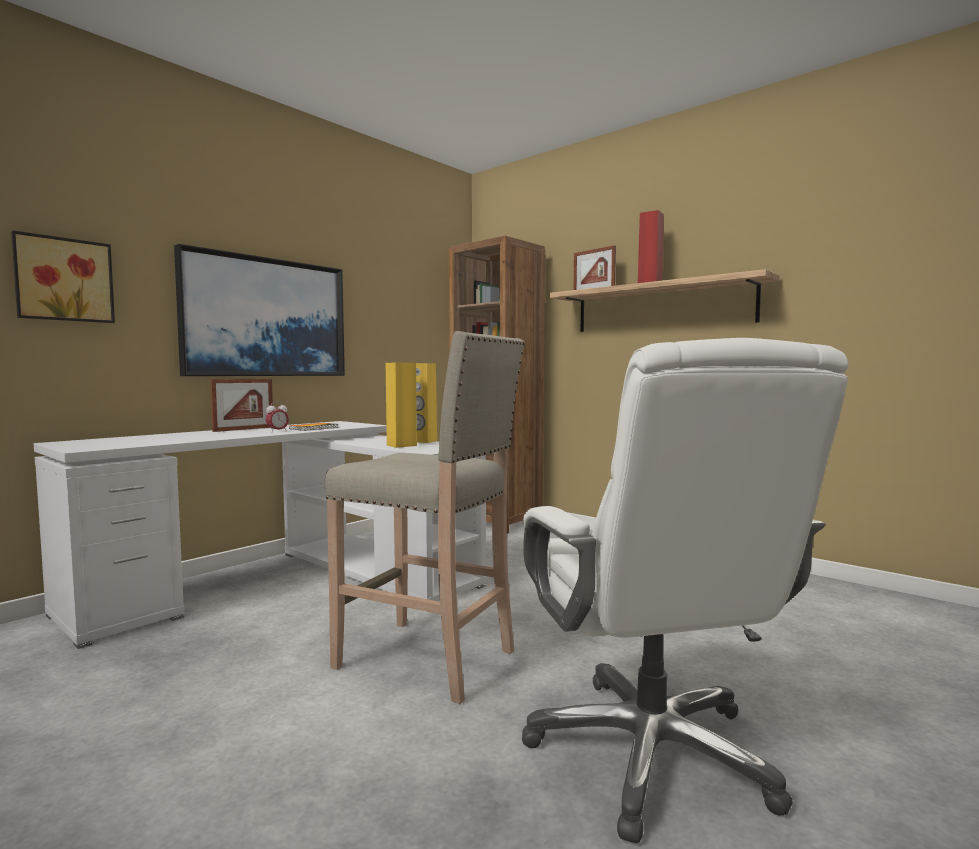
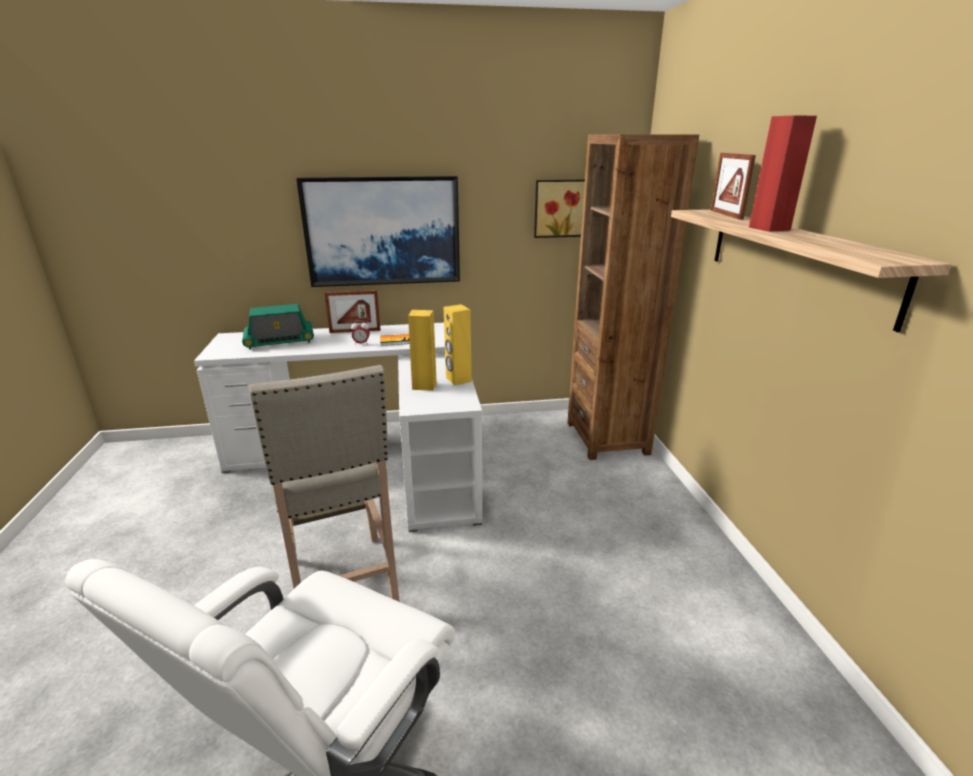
camera: 40 degrees right, 20 degrees up
picture [11,230,115,323] -> picture moved to [534,180,585,238]
none -> radio [242,304,314,349]

